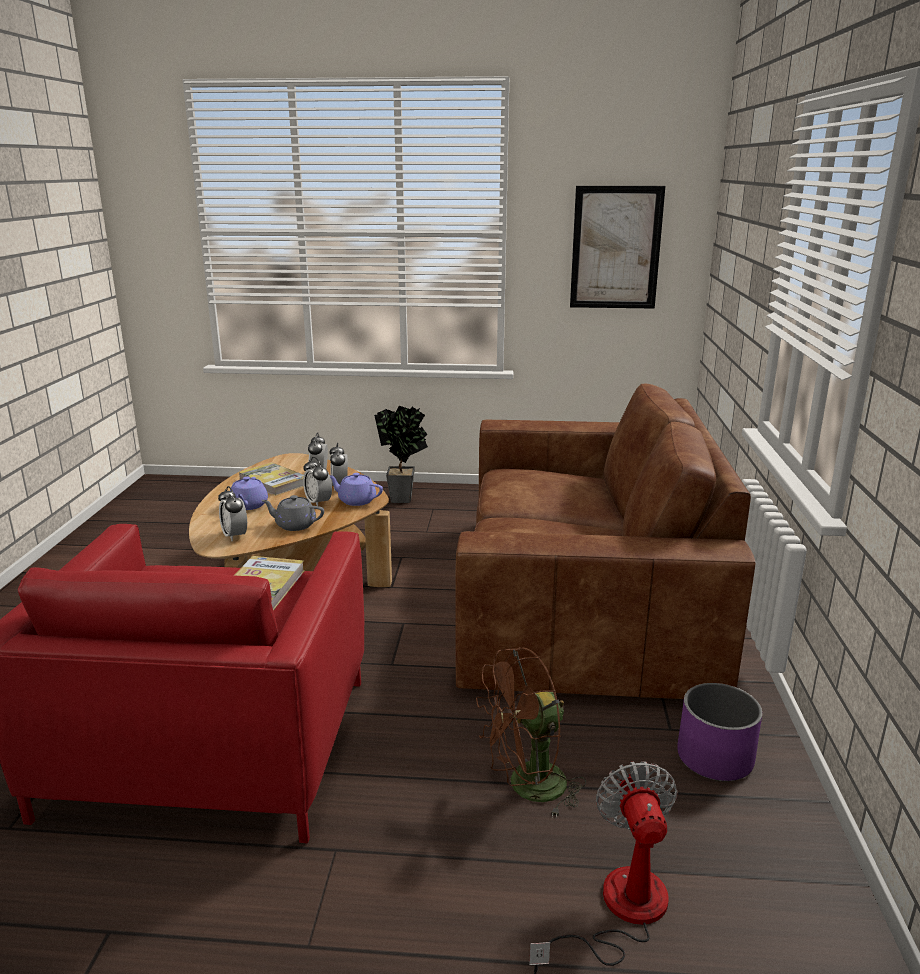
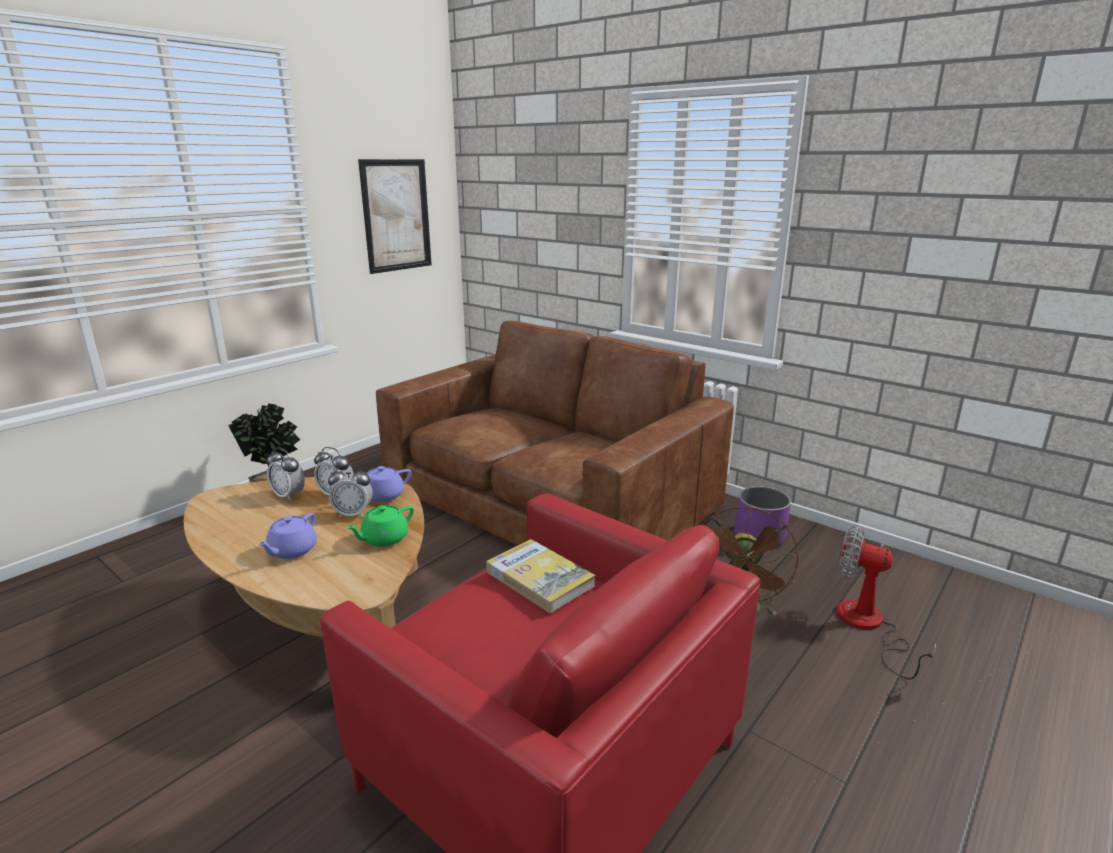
camera: 55 degrees left, 0 degrees up
alarm clock [218,486,247,542] -> none
purple teapot [230,477,268,510] -> purple teapot turned 75 degrees clockwise [258,513,317,559]
book [238,462,304,496] -> none
grey teapot [261,495,324,531] -> green teapot [346,505,414,547]

